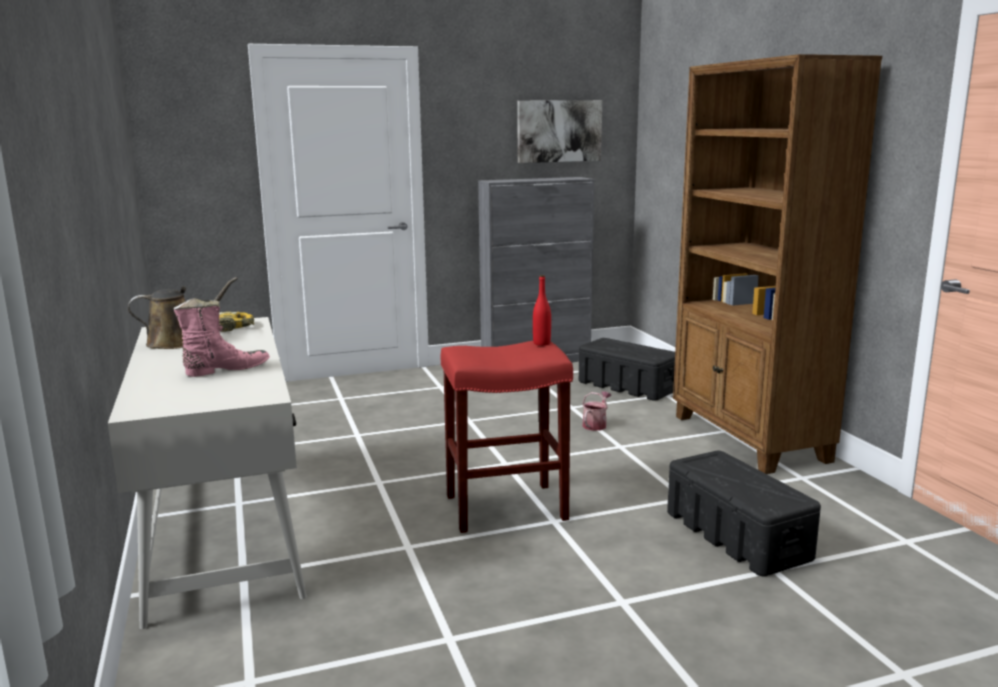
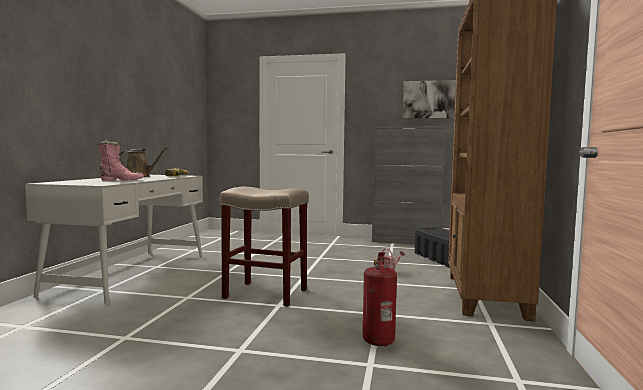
camera: 30 degrees right, 10 degrees down
red stool [441,341,573,533] -> beige stool [220,187,309,307]
red bottle [533,275,551,346] -> none
black storage box [667,450,821,576] -> fire extinguisher [363,252,397,347]

